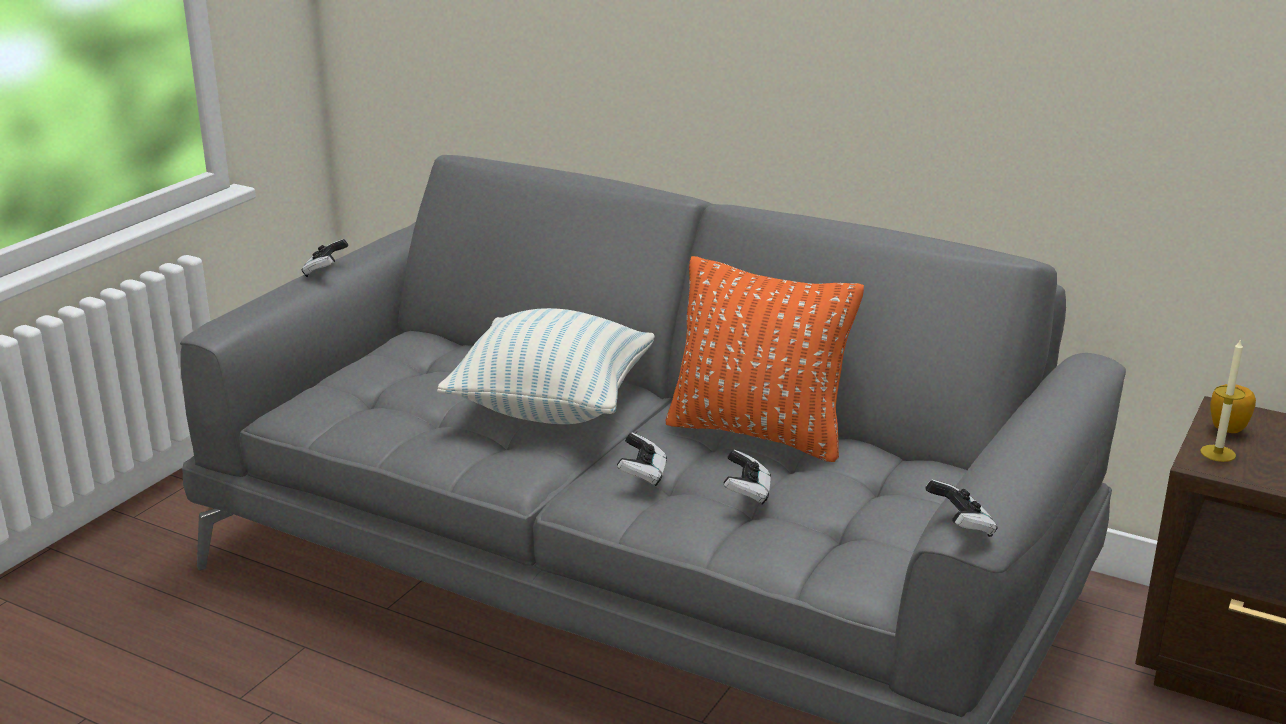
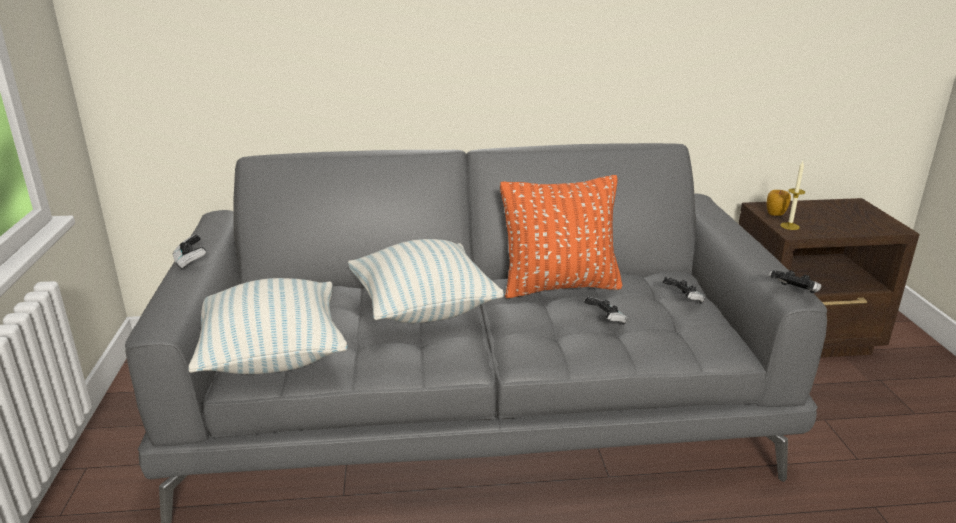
camera: 35 degrees left, 0 degrees up
game controller [617,433,667,486] -> game controller moved to [662,277,705,304]
none -> pillow [188,278,348,374]

